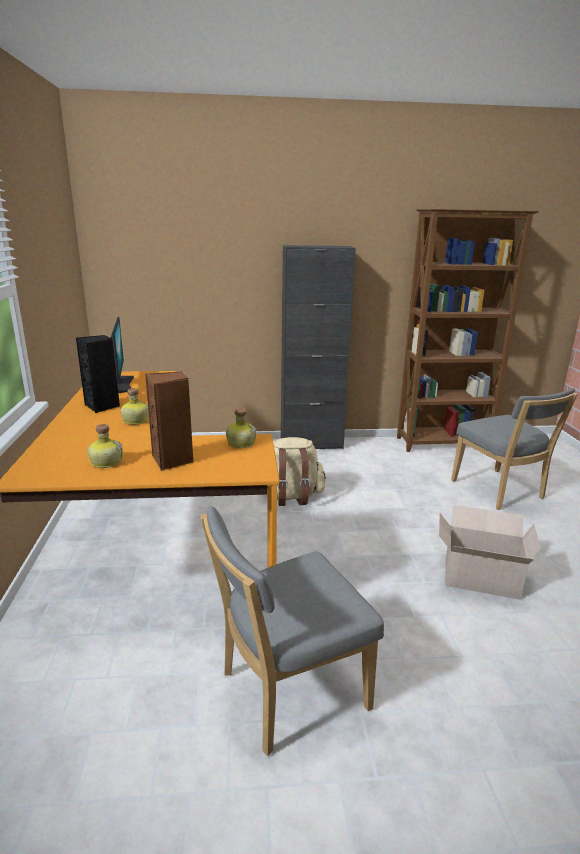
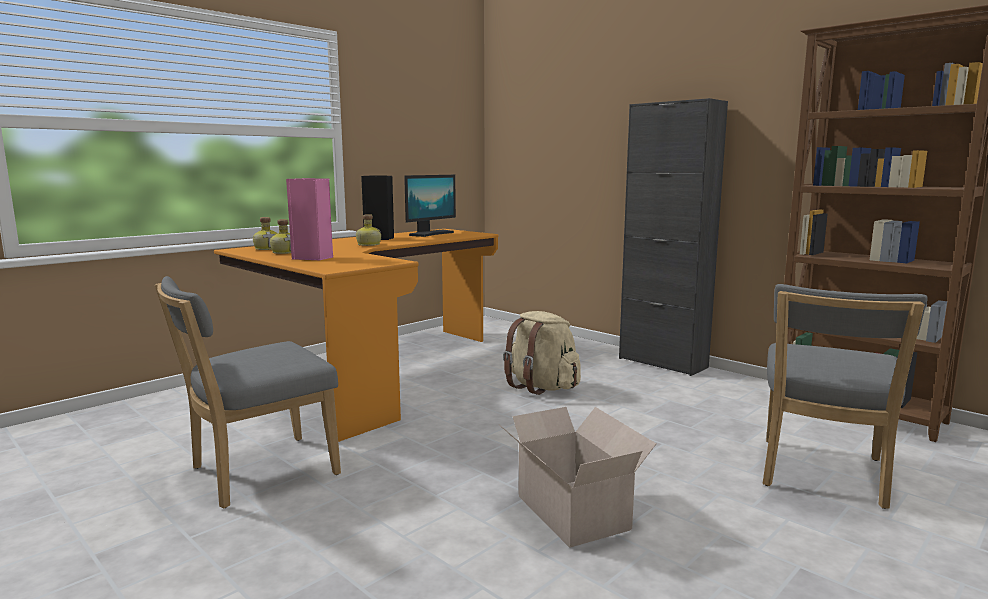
camera: 50 degrees right, 10 degrees down
brown speaker [145,372,193,471] -> pink speaker [286,178,334,260]
grey chair [201,506,384,756] -> grey chair turned 60 degrees counterclockwise [155,276,341,508]
bottle [226,408,256,448] -> bottle moved to [253,217,278,250]

